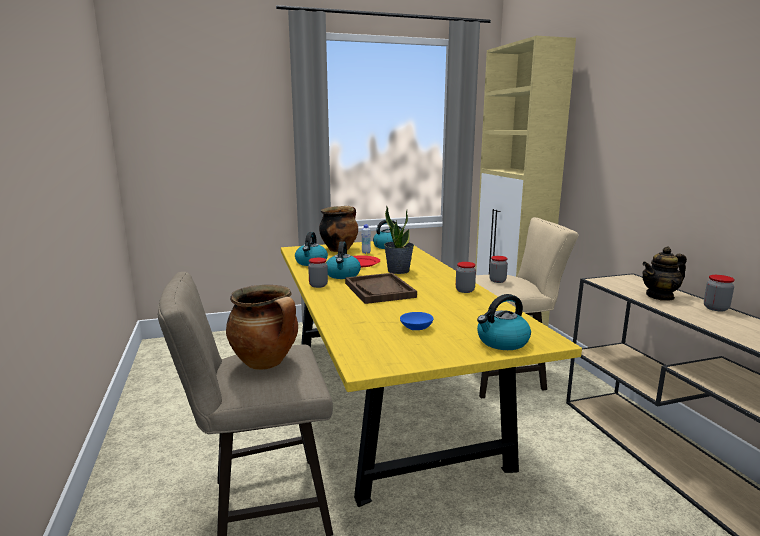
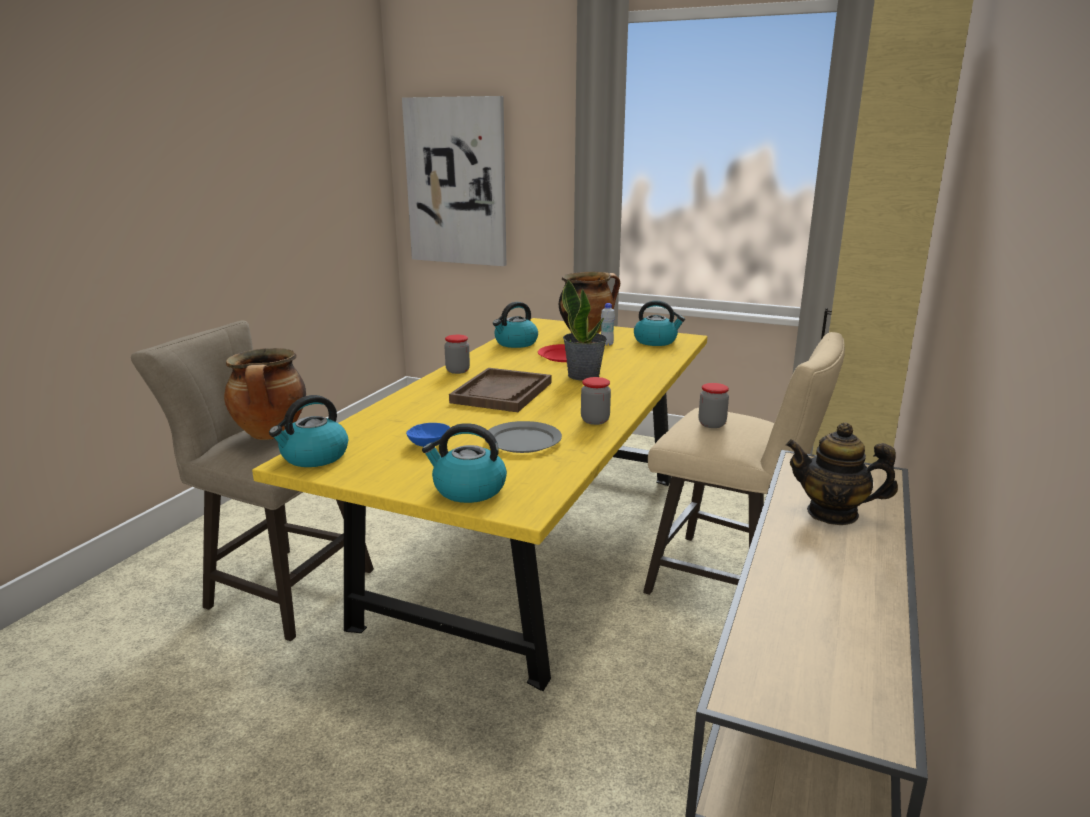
camera: 40 degrees right, 5 degrees up
kettle [326,242,361,279] -> kettle moved to [269,395,348,467]
jar [704,275,735,311] -> none
none -> picture [402,96,506,266]
none -> grey plate [485,421,562,453]

